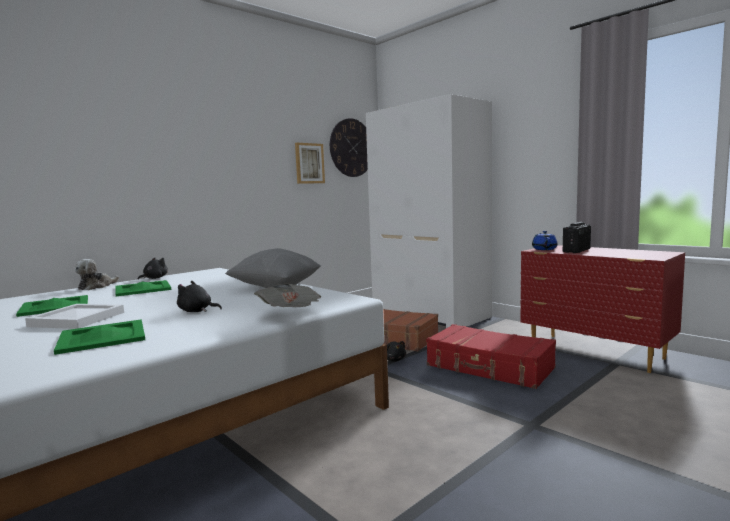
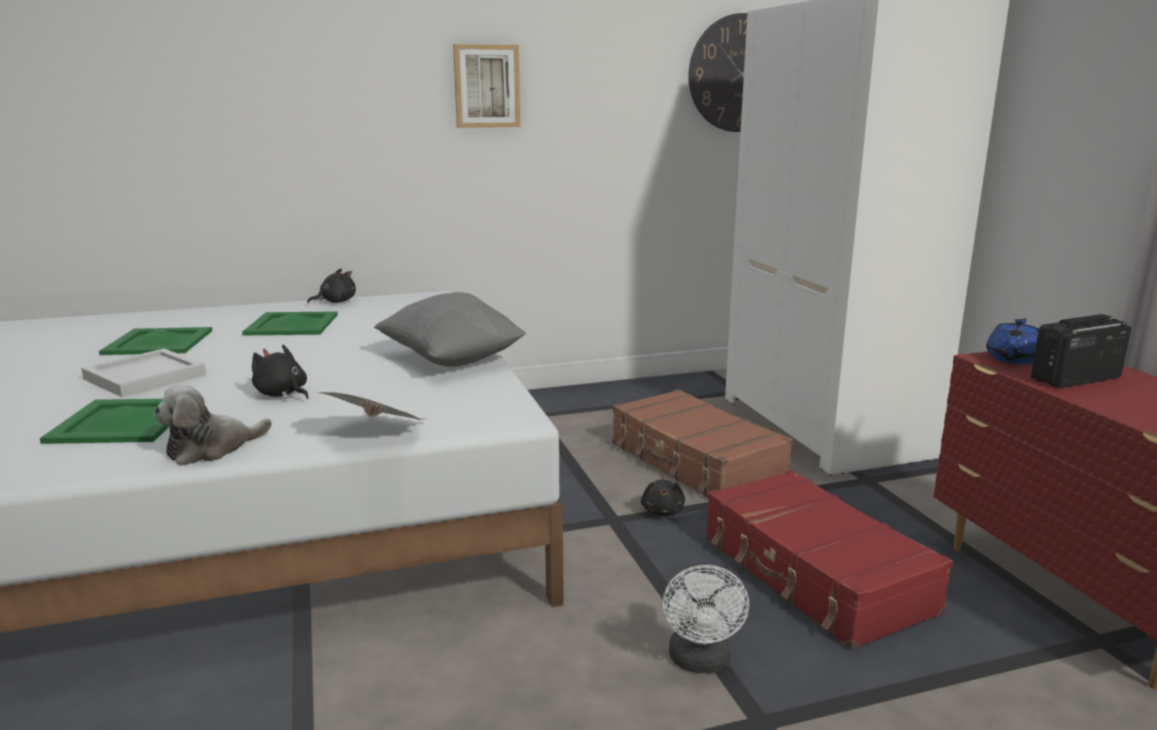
camera: 25 degrees right, 10 degrees up
plush toy [75,259,119,290] -> plush toy moved to [154,384,272,466]
picture [295,143,325,184] -> picture moved to [453,44,520,128]
none -> white fan [662,563,749,673]

